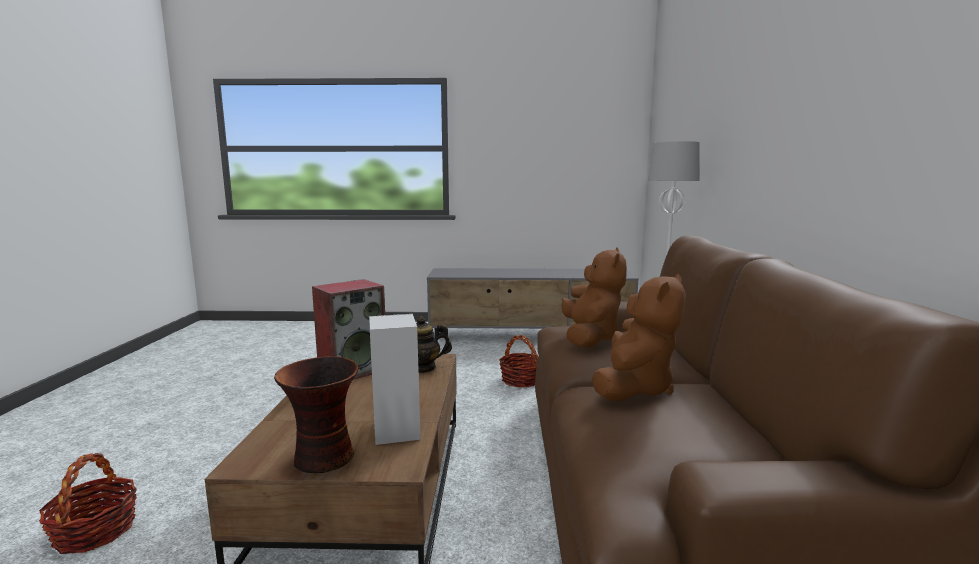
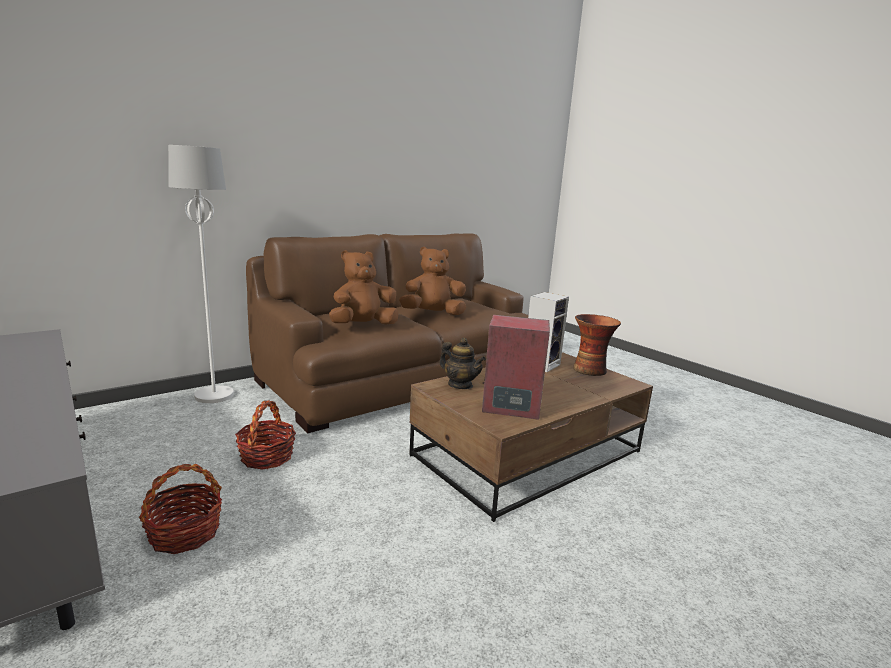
camera: 130 degrees left, 5 degrees up
basket [39,453,137,554] -> basket moved to [139,464,222,554]

